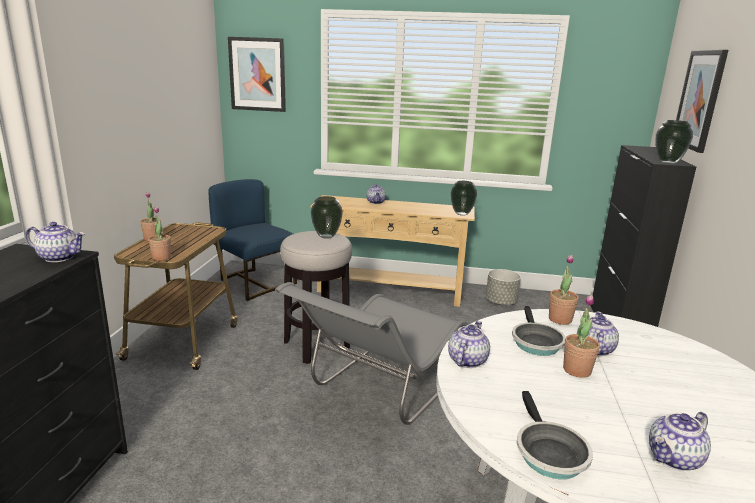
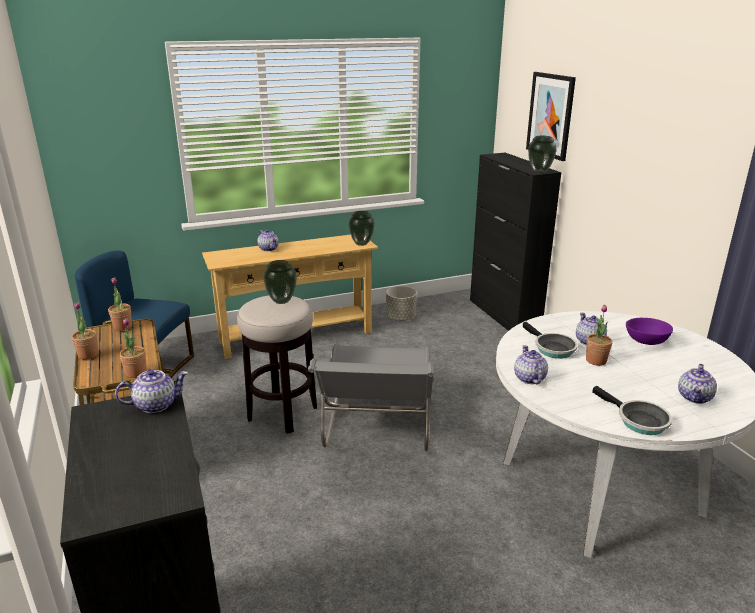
camera: 30 degrees left, 5 degrees up
picture [228,37,286,112] -> none
potted plant [549,255,579,325] -> potted plant moved to [108,277,132,331]
none -> purple bowl [626,318,673,345]

